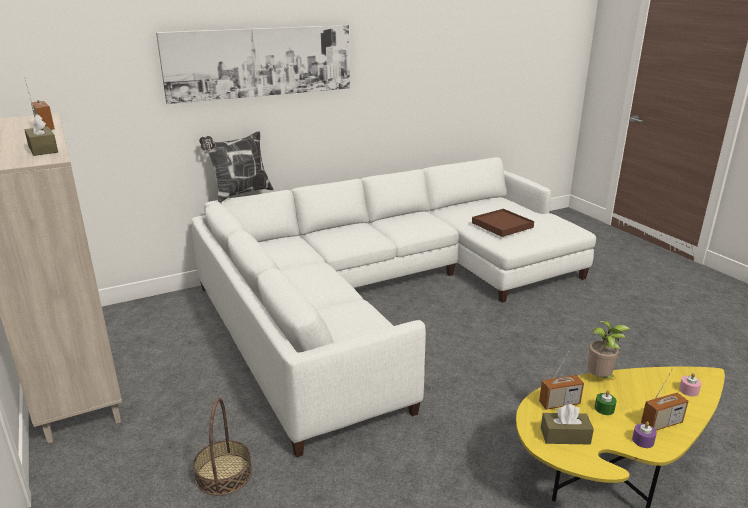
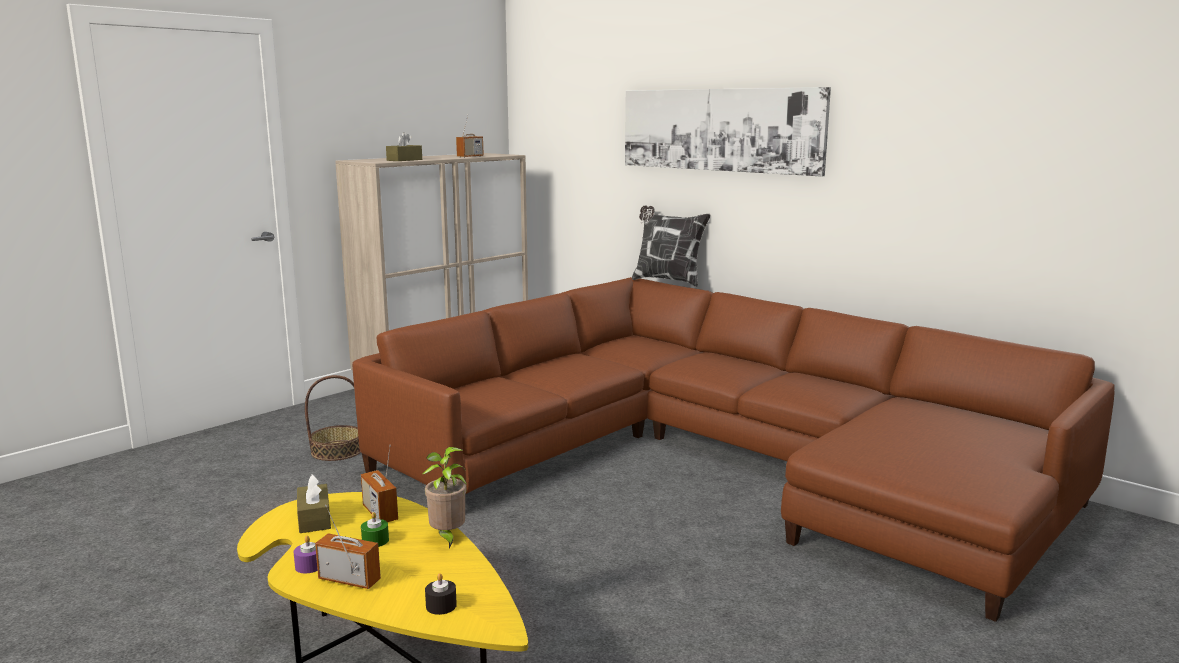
camera: 70 degrees right, 10 degrees down
white sofa [192,157,596,458] -> brown sofa [352,277,1115,622]
brown tray [472,209,534,237] -> none
radio [641,369,689,430] -> radio turned 150 degrees clockwise [315,505,381,589]
pink candle [679,373,702,397] -> black candle [425,573,457,615]

